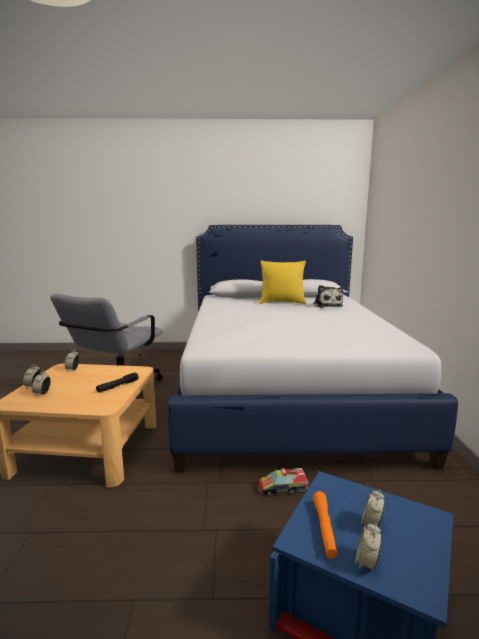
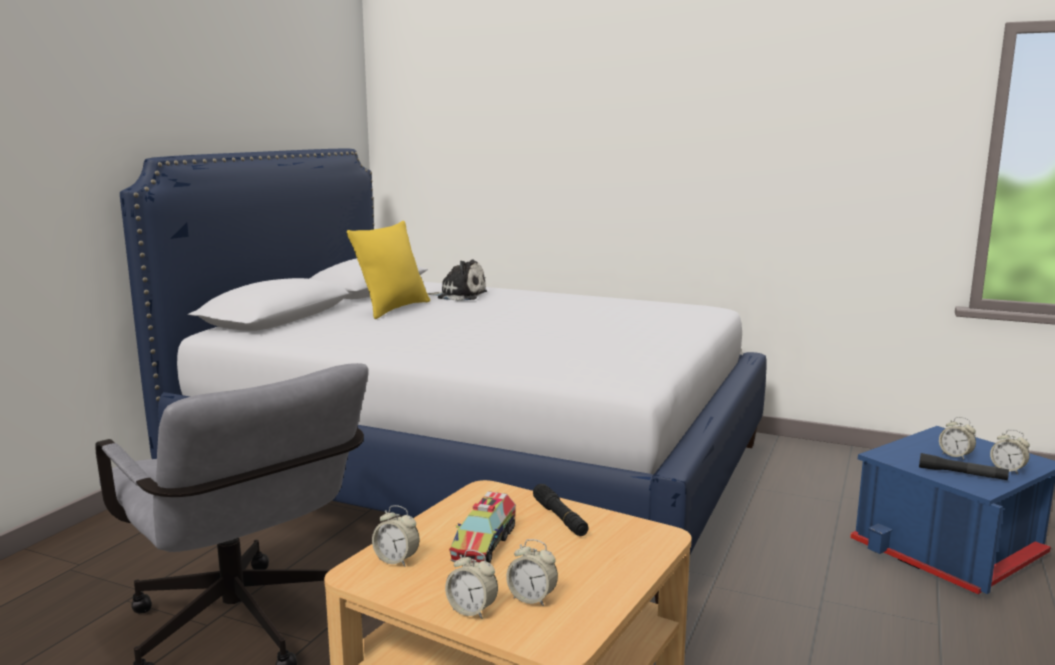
camera: 65 degrees left, 0 degrees up
toy truck [259,468,309,496] -> toy truck moved to [449,491,516,566]
orange flashlight [313,491,338,559] -> black flashlight [919,453,1009,480]

